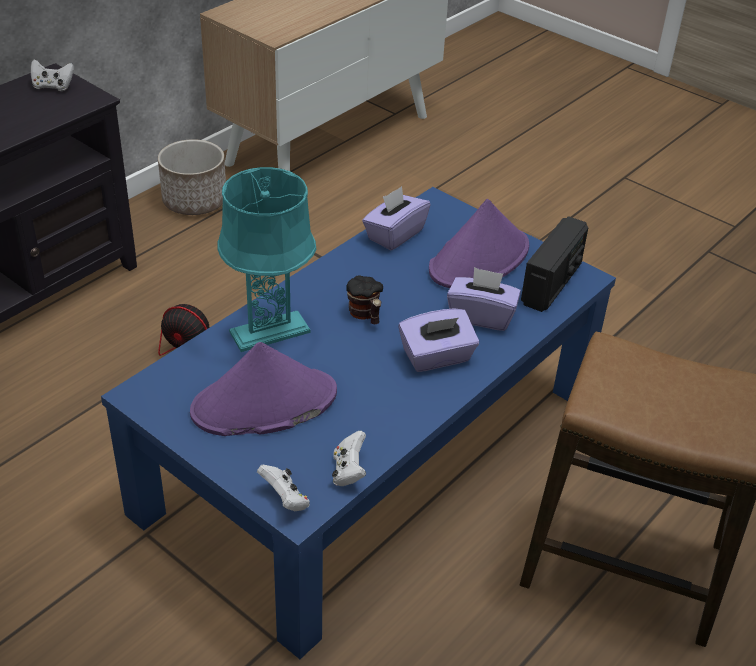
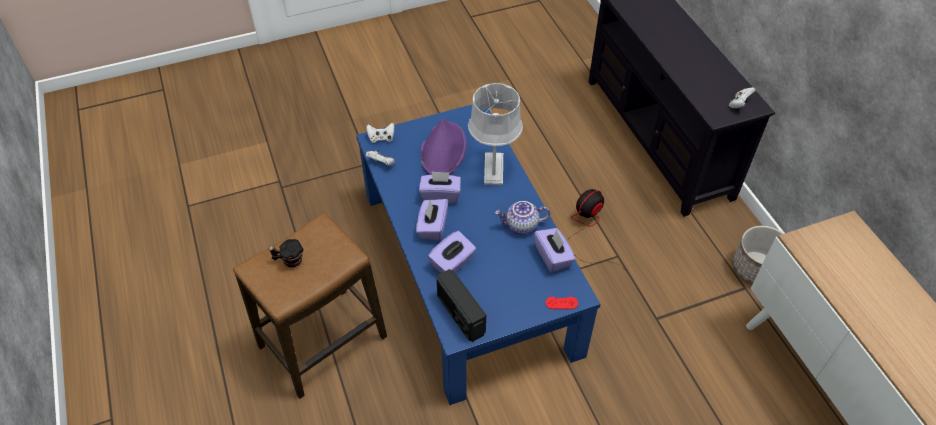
camera: 120 degrees right, 10 degrees up
turquoise table lamp [217,167,316,352] -> grey table lamp [468,83,523,185]
mug [346,275,383,325] -> mug moved to [269,239,303,267]
purple hat [429,199,529,288] -> none
none -> purple tissue box [419,171,461,204]
none -> teapot [495,201,550,235]
none -> red game controller [545,297,578,309]

